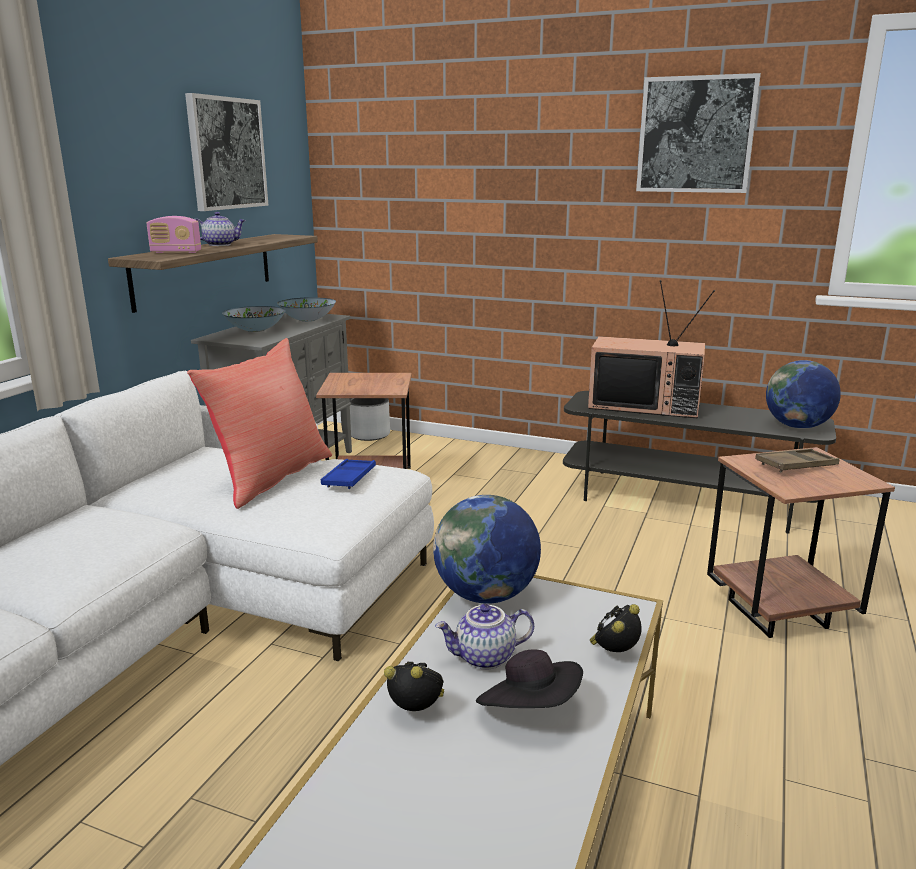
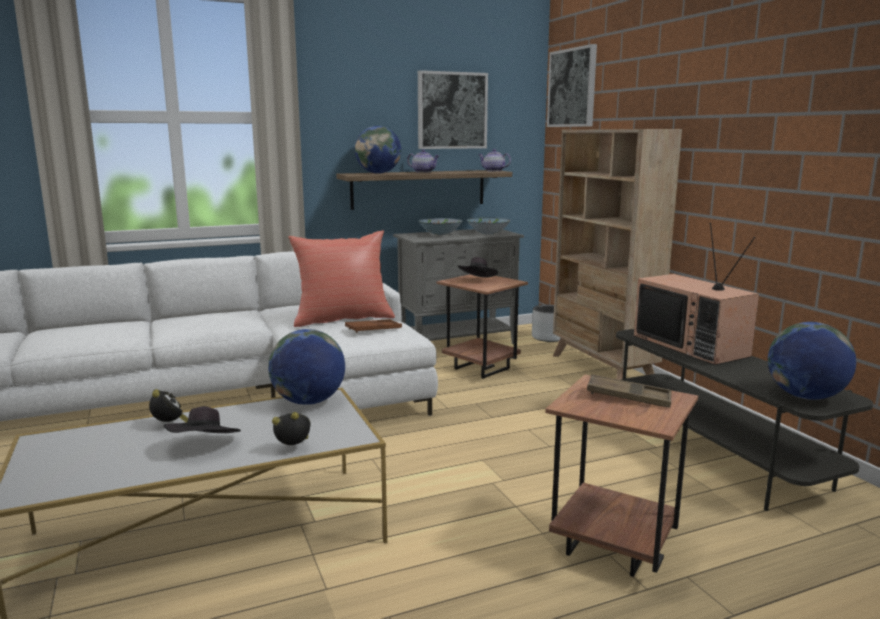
camera: 45 degrees right, 5 degrees down
radio [146,216,201,253] -> globe [355,126,401,174]
blue tray [321,459,376,489] -> brown tray [345,319,402,333]
teapot [435,604,534,670] -> teapot moved to [478,149,511,171]
picture [636,73,761,193] -> picture moved to [547,44,597,127]
none -> black hat [458,257,498,278]
none -> beige bookcase [553,129,682,380]

